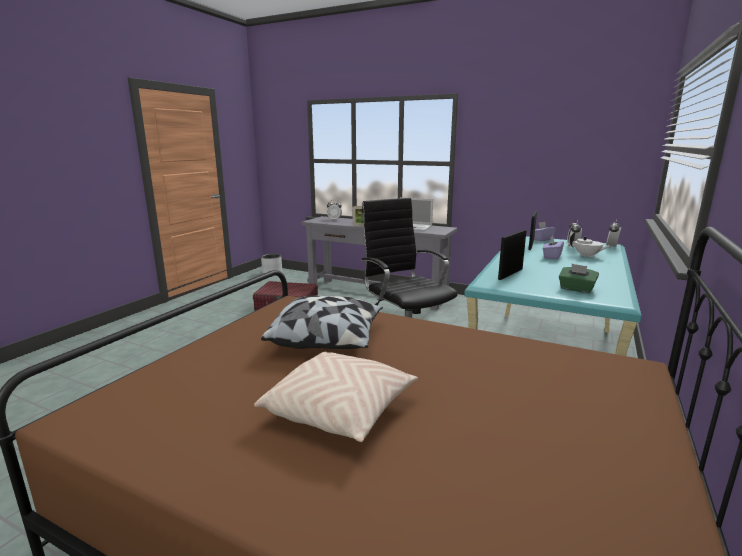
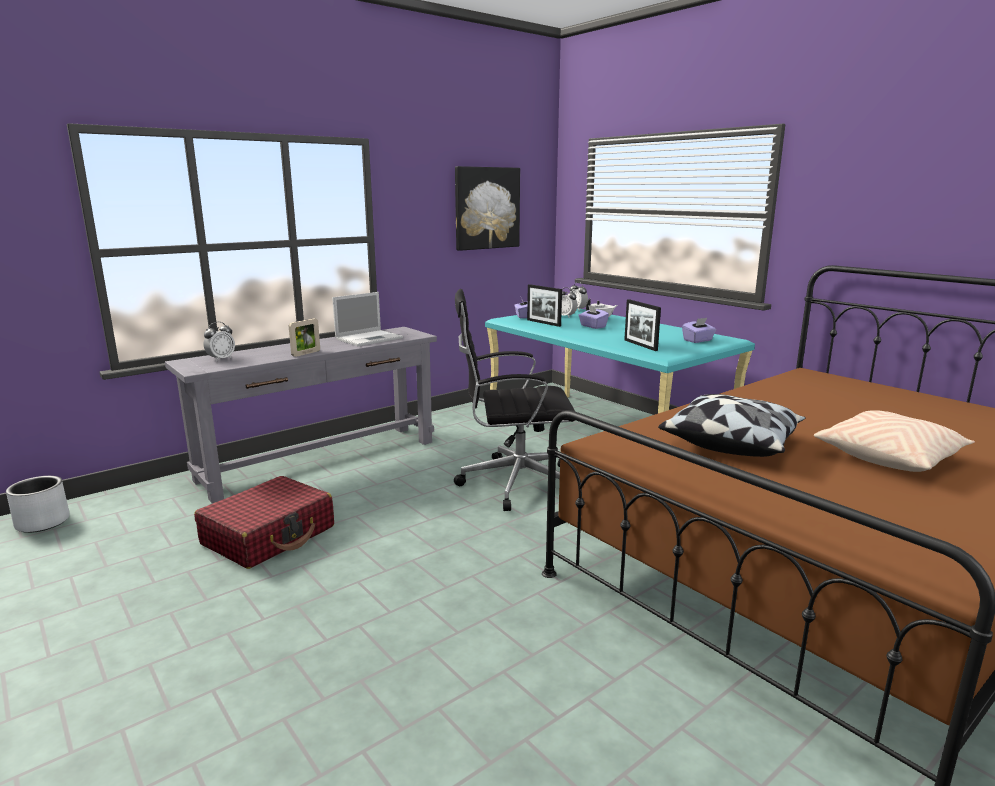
camera: 65 degrees left, 0 degrees up
green tissue box [559,264,599,293] -> purple tissue box [682,318,716,343]
none -> picture [455,166,520,251]

